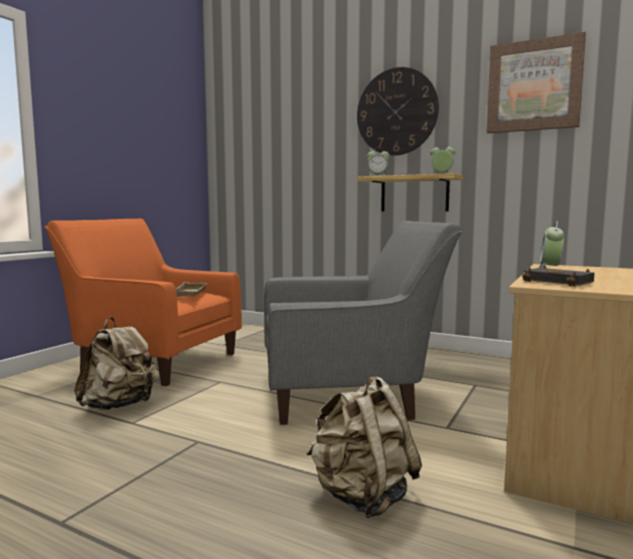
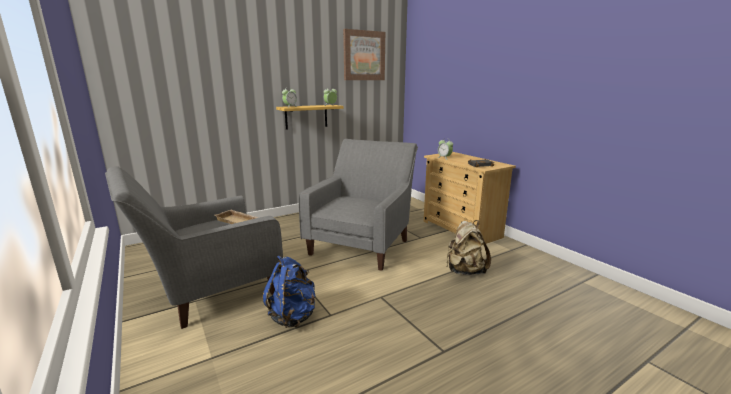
camera: 60 degrees left, 10 degrees up
orange armchair [44,219,242,386] -> grey armchair [105,166,283,329]
beige backpack [74,317,159,410] -> blue backpack [262,256,316,328]
wall clock [357,67,439,156] -> none

